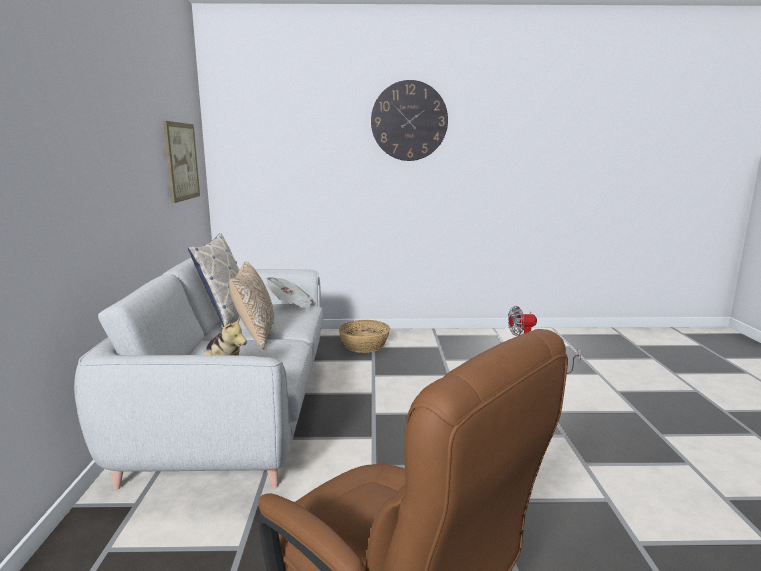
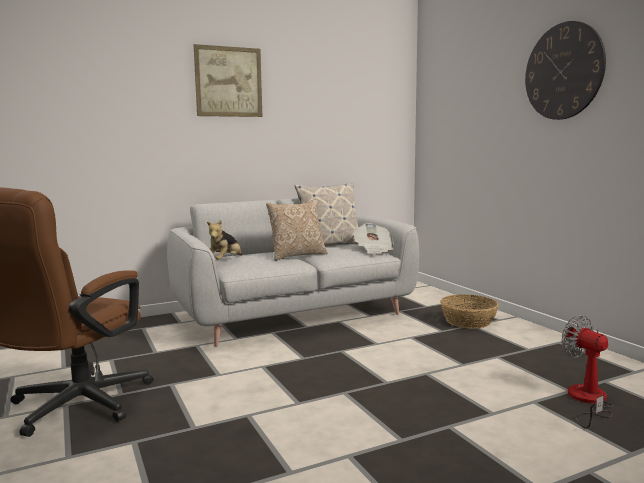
camera: 65 degrees right, 5 degrees down
picture [163,121,200,203] -> picture moved to [194,44,262,117]

